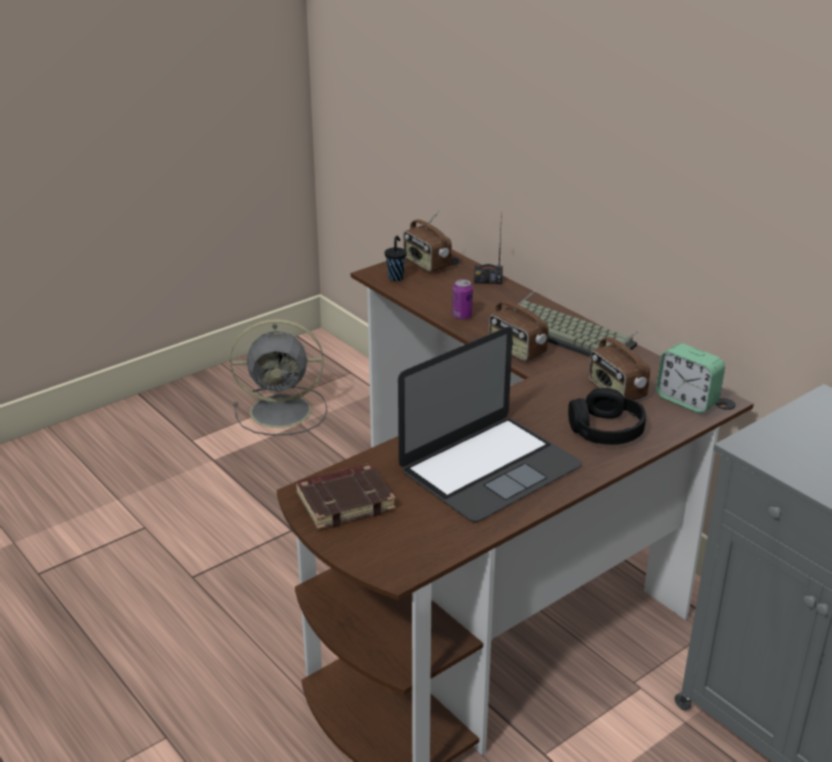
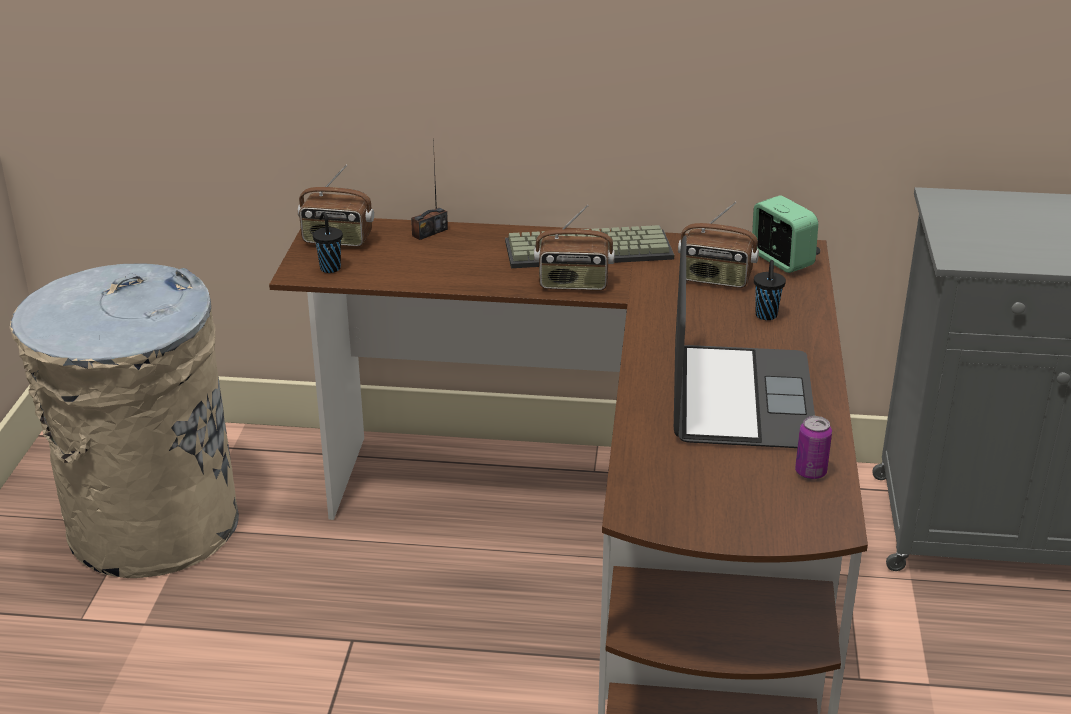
camera: 45 degrees left, 0 degrees up
grey fan [230,319,327,435] -> beige trash can [10,264,239,578]
brown book [295,463,396,530] -> none
can [452,279,473,320] -> can moved to [795,416,832,480]
black headphones [568,388,646,445] -> black cup [754,260,786,320]
alarm clock [656,343,725,413] -> alarm clock turned 120 degrees counterclockwise [752,195,818,273]

